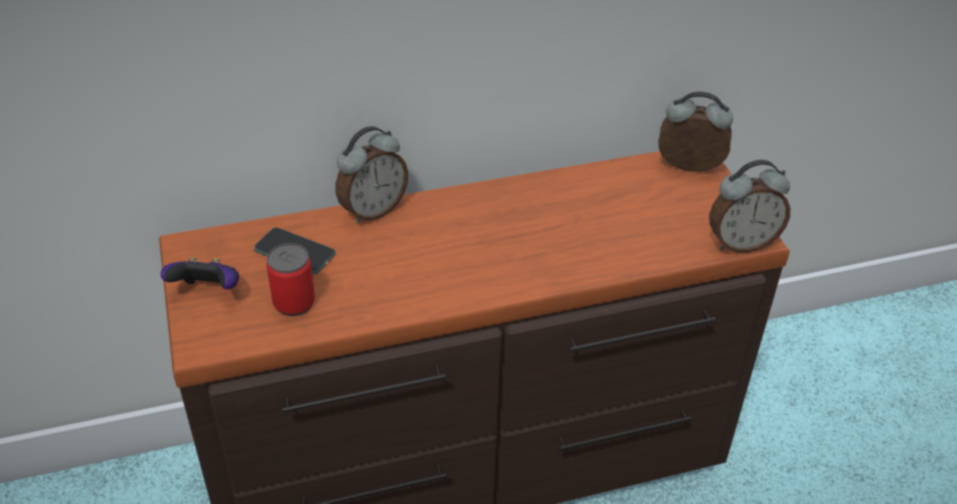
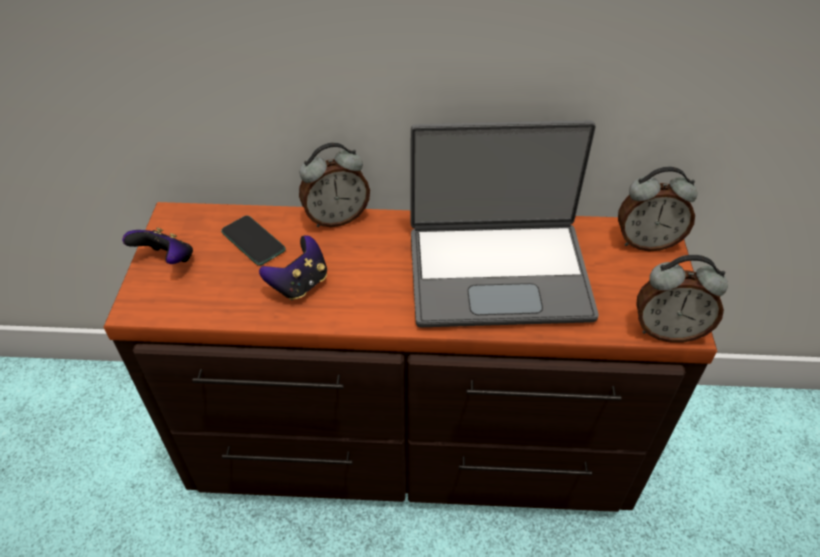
camera: 20 degrees right, 5 degrees up
can [266,243,315,316] -> none
alarm clock [658,92,733,172] -> alarm clock turned 150 degrees clockwise [618,167,698,251]
none -> game controller [259,235,327,300]
none -> laptop [411,120,599,327]

